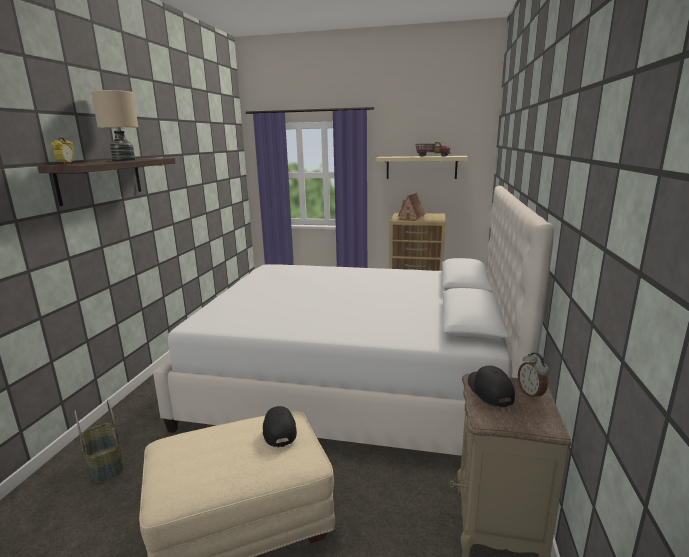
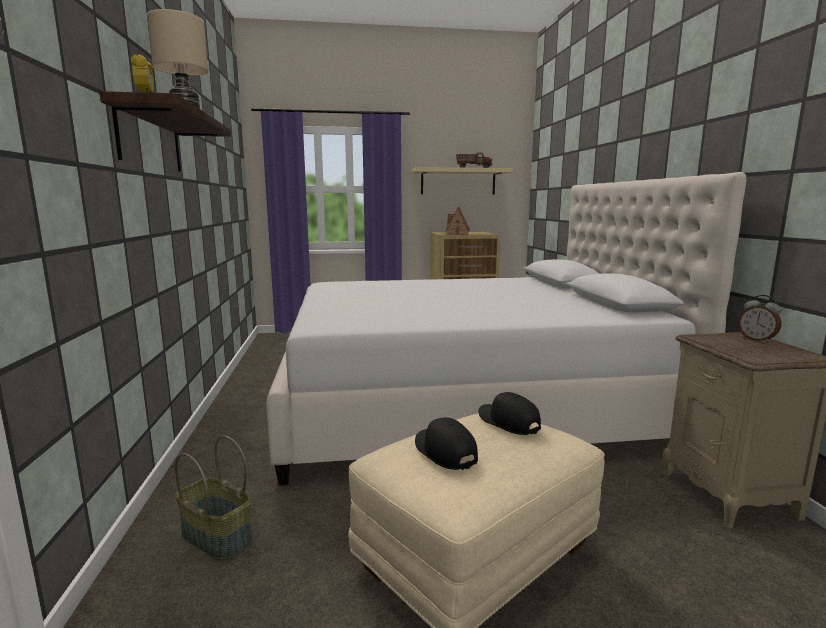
camera: 20 degrees left, 5 degrees down
black cap [468,366,515,407] -> black cap moved to [415,417,478,470]

